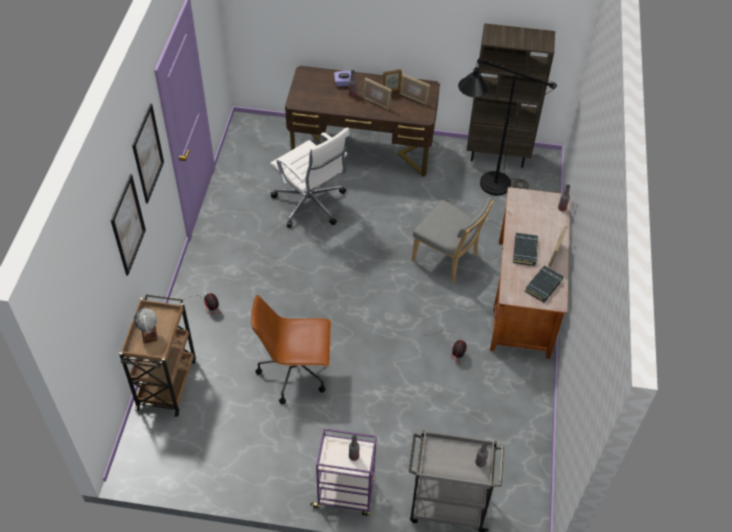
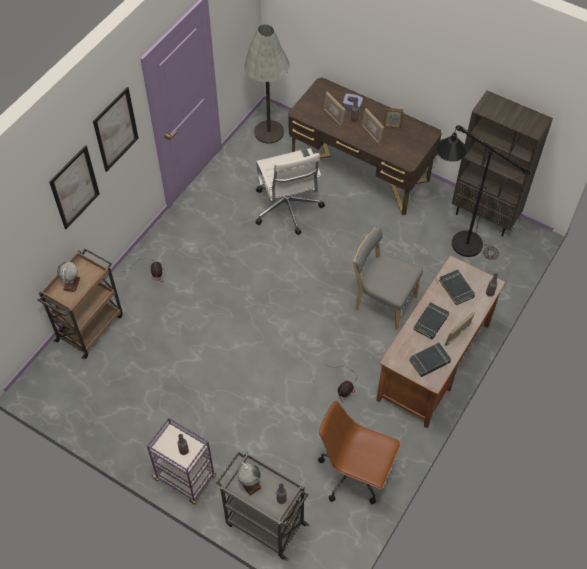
camera: 25 degrees right, 5 degrees up
brown office chair [251,295,331,404] -> brown office chair moved to [318,401,401,504]
picture frame [400,74,430,106] -> picture frame moved to [324,92,346,127]
grey chair [411,197,494,283] -> grey chair turned 150 degrees clockwise [353,227,423,330]
none -> globe [238,462,262,496]
none -> grey floor lamp [244,24,290,144]
none -> black book [439,270,475,305]

